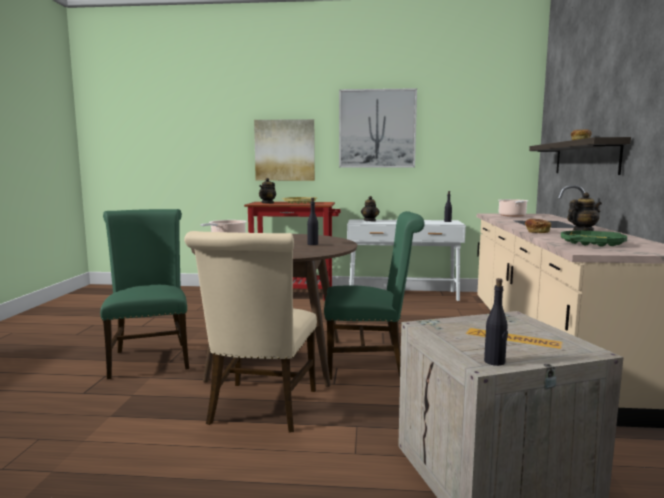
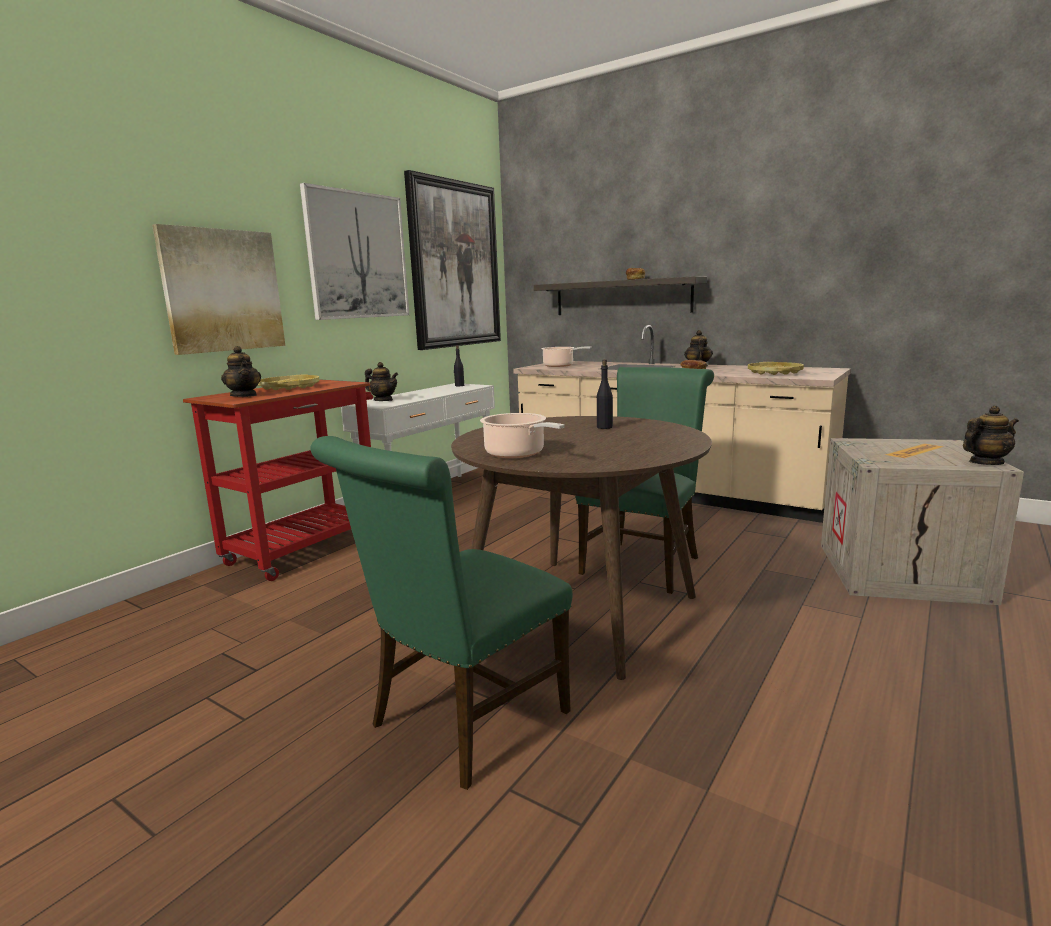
camera: 60 degrees left, 5 degrees up
green chair [100,209,189,379] -> green chair turned 60 degrees counterclockwise [310,436,573,790]
beige chair [184,231,317,432] -> none
black bottle [484,278,508,366] -> teapot [963,406,1019,465]
green tray [561,231,627,247] -> yellow tray [748,362,804,375]
none -> picture [404,170,501,350]

